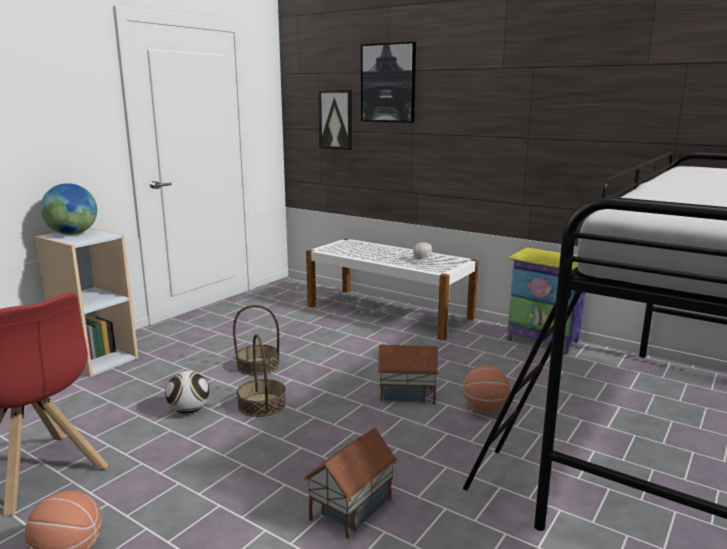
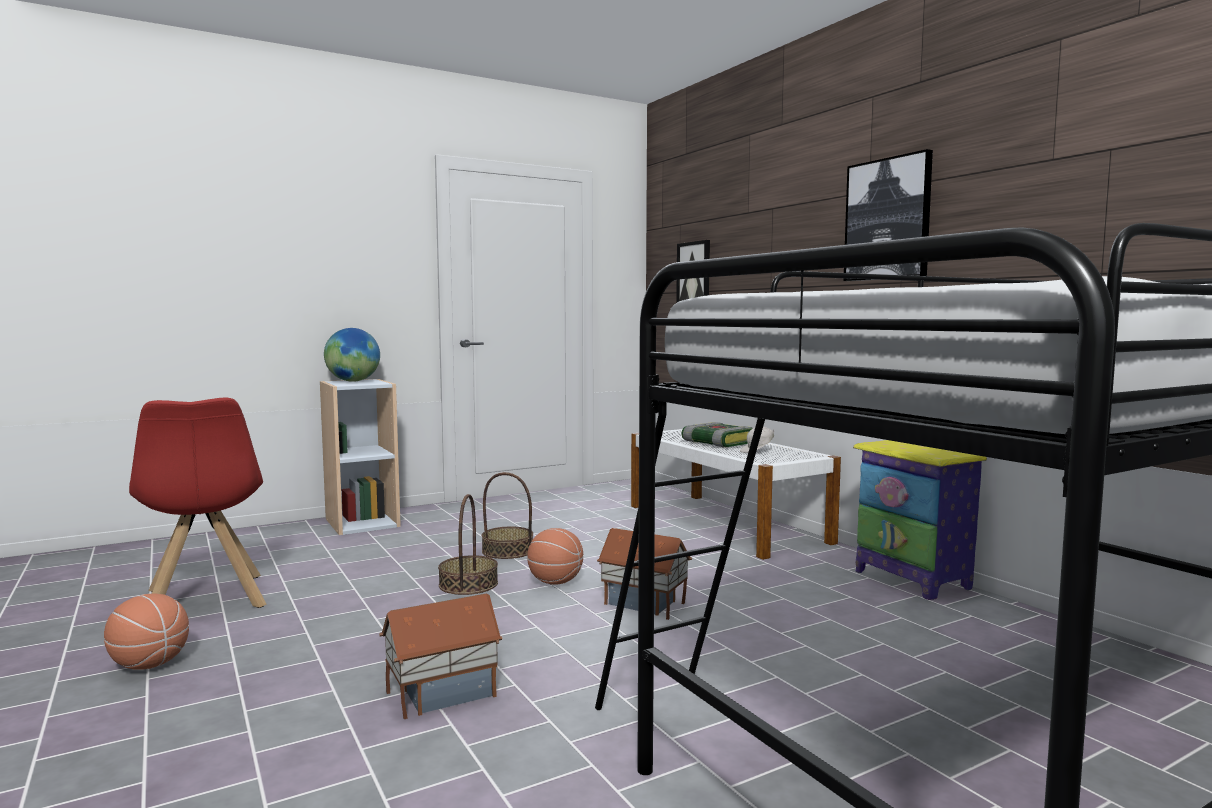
camera: 25 degrees right, 10 degrees down
football [165,371,209,414] -> none
picture [361,42,416,123] -> picture moved to [843,149,933,281]
basketball [463,366,510,413] -> basketball moved to [527,528,583,585]
none -> book [681,422,753,447]

